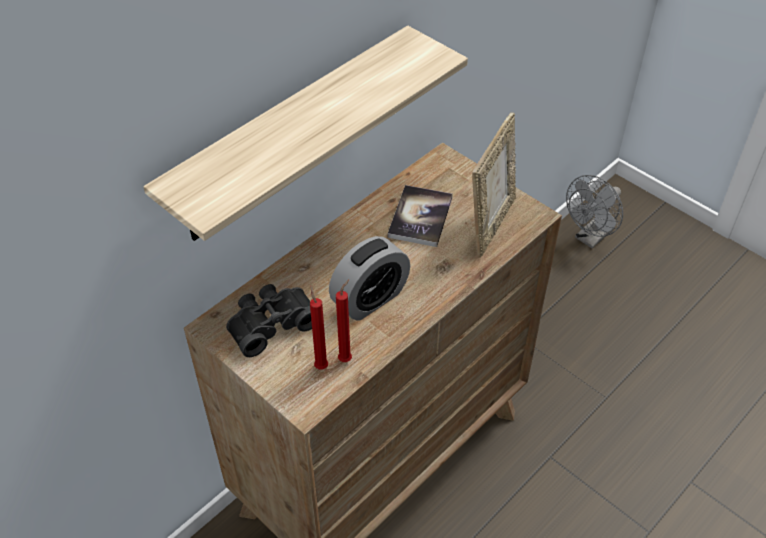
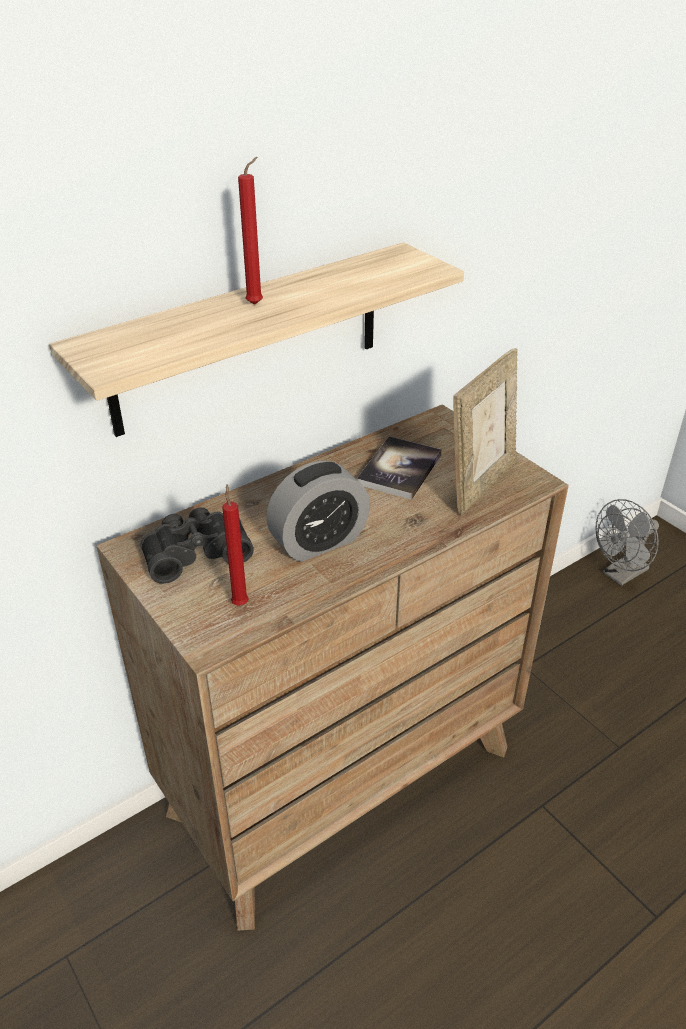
camera: 10 degrees right, 10 degrees down
red candle [336,279,352,362] -> red candle moved to [238,157,263,305]

